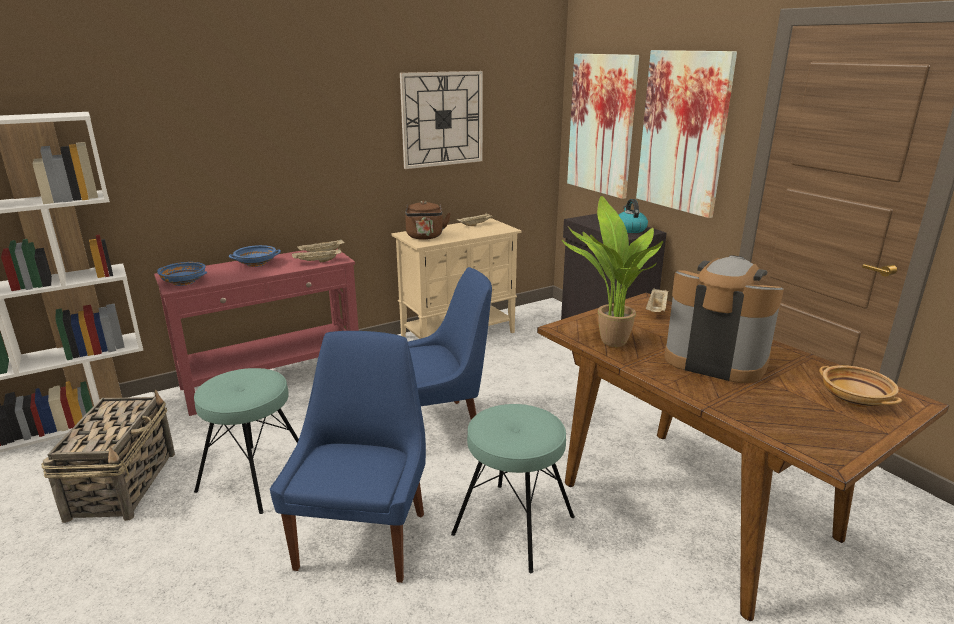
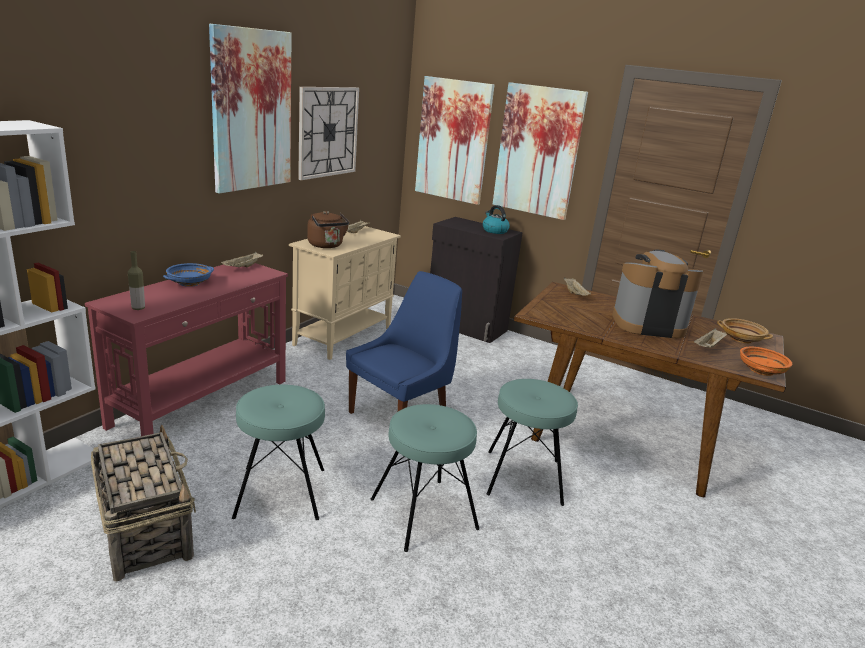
camera: 30 degrees left, 0 degrees up
blue bowl [157,262,207,286] -> bottle [128,251,145,310]
blue chair [270,331,426,583] -> turquoise stool [370,404,479,552]
beige tray [292,248,342,263] -> beige tray moved to [694,328,727,348]
potted plant [562,196,663,347] -> none
none -> picture [209,24,292,194]
none -> orange bowl [740,347,792,376]

